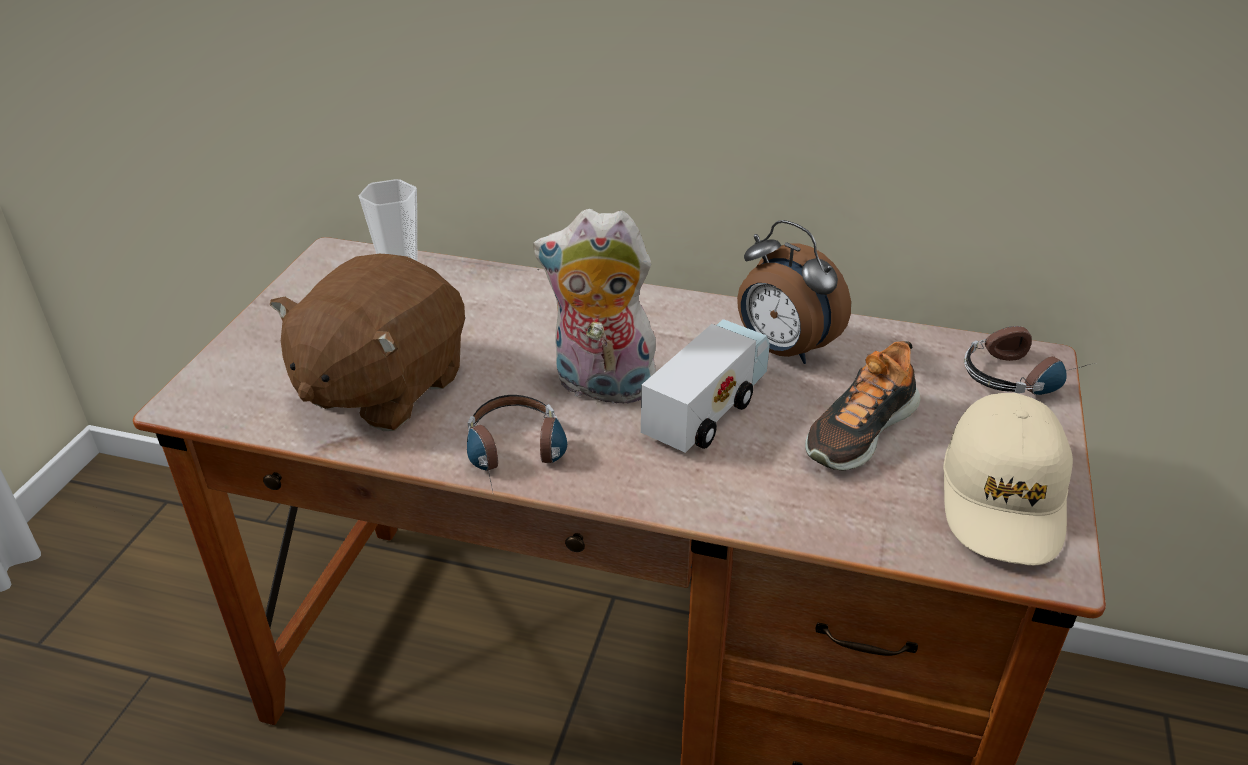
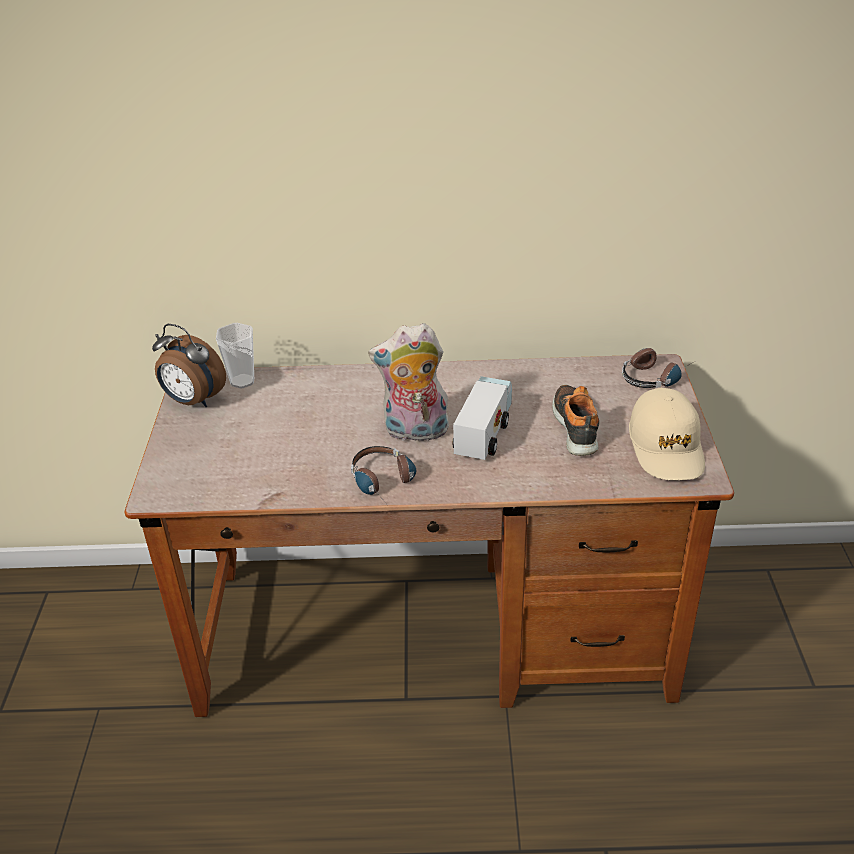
camera: 15 degrees left, 0 degrees up
brown plush toy [270,254,465,431] -> none
alarm clock [737,220,851,364] -> alarm clock moved to [152,324,226,407]
shoe [805,341,921,471] -> shoe turned 150 degrees clockwise [552,385,599,456]

